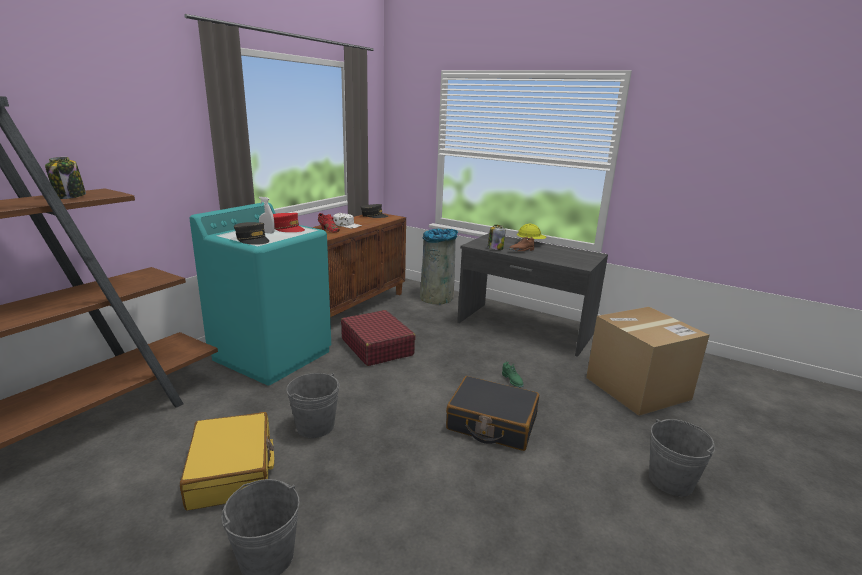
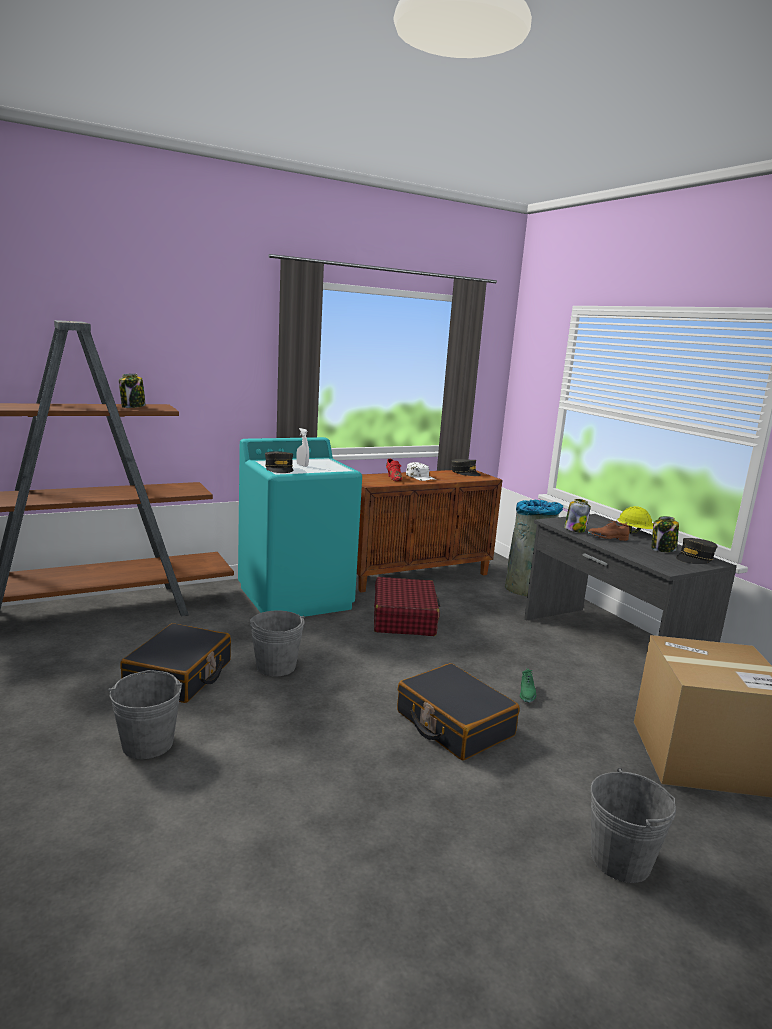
camera: 30 degrees right, 5 degrees down
yellow suitcase [180,412,274,510] -> black suitcase [120,623,231,703]
red cap [273,213,305,232] -> none
none -> jar [651,516,679,552]
none -> grey cap [676,538,717,564]

